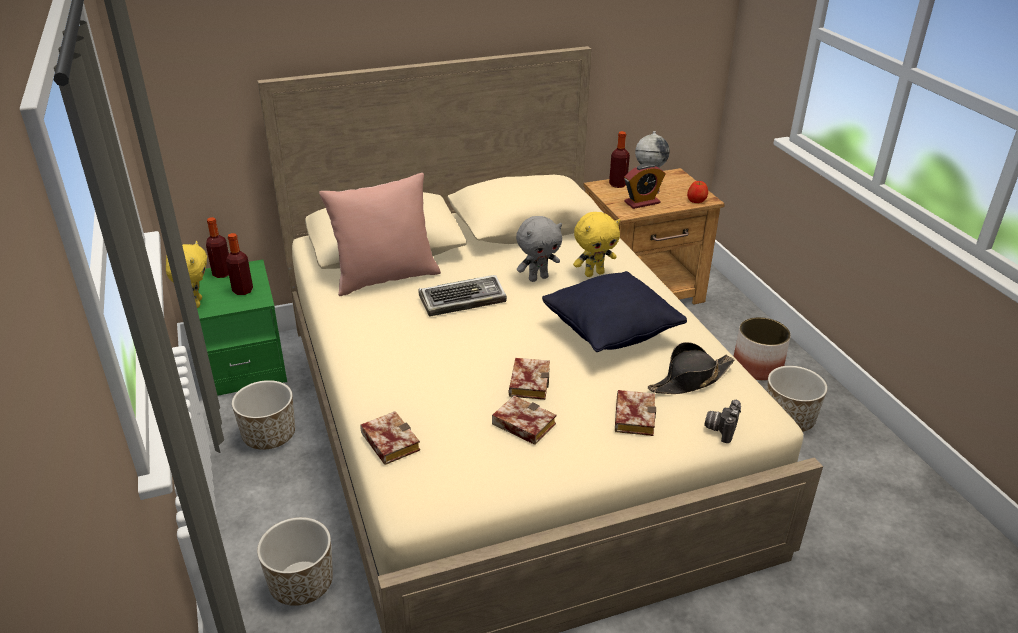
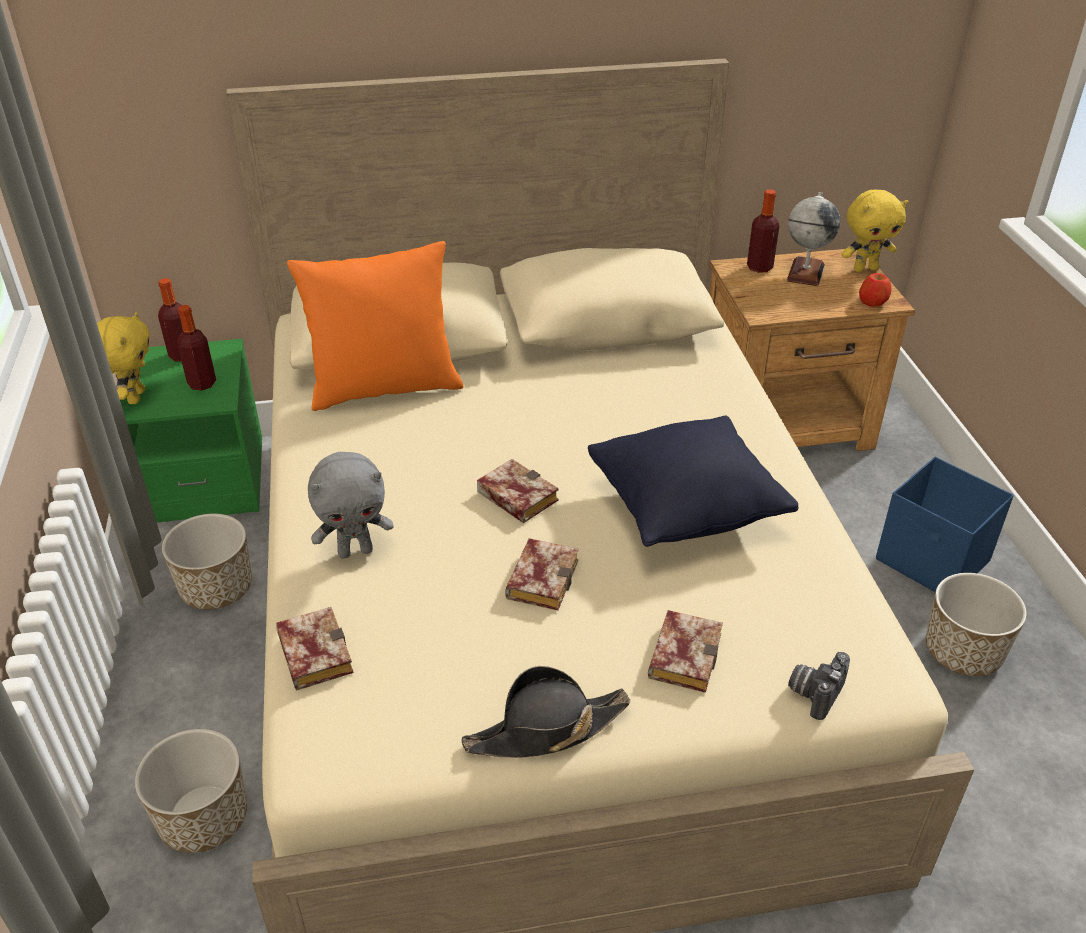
camera: 10 degrees right, 5 degrees up
pink pillow [319,173,441,296] -> orange pillow [287,241,464,411]
keyboard [418,275,507,316] -> none
book [492,396,557,445] -> book moved to [477,459,559,523]
grey plush toy [516,216,562,282] -> grey plush toy moved to [308,452,394,559]
yellow plush toy [573,212,620,277] -> yellow plush toy moved to [841,190,908,272]
alarm clock [624,163,666,209] -> none
black hat [648,342,734,394] -> black hat moved to [461,666,630,758]
planter [733,317,791,381] -> blue storage box [876,457,1014,592]

